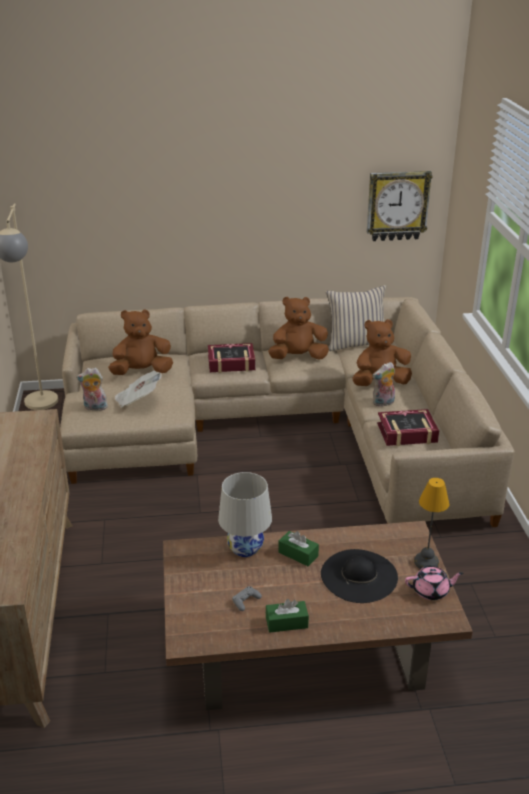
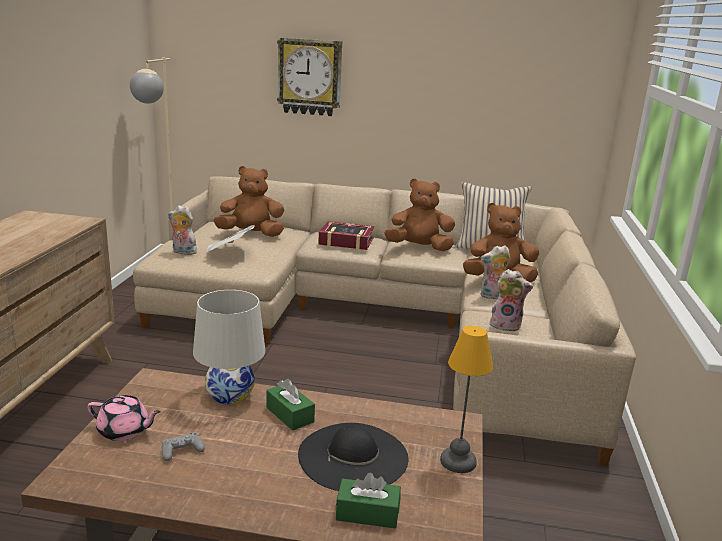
camera: 15 degrees right, 10 degrees down
green tissue box [266,599,309,633] -> green tissue box moved to [336,472,401,529]
wall clock [367,171,432,241] -> wall clock moved to [277,37,342,116]
book [377,409,439,446] -> plush toy [490,269,533,332]
pink teapot [405,566,464,600] -> pink teapot moved to [87,395,161,441]

